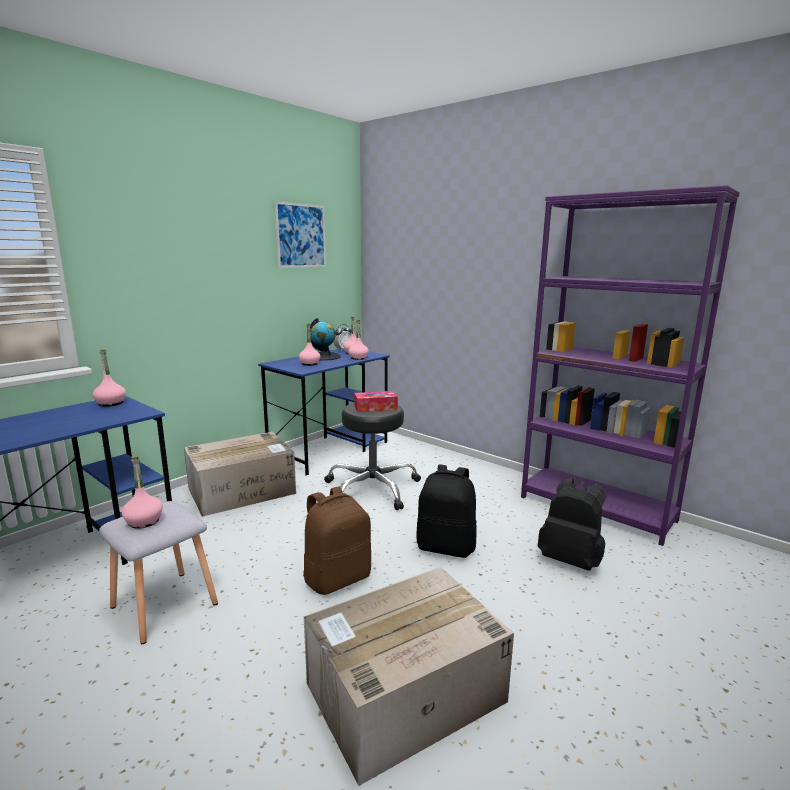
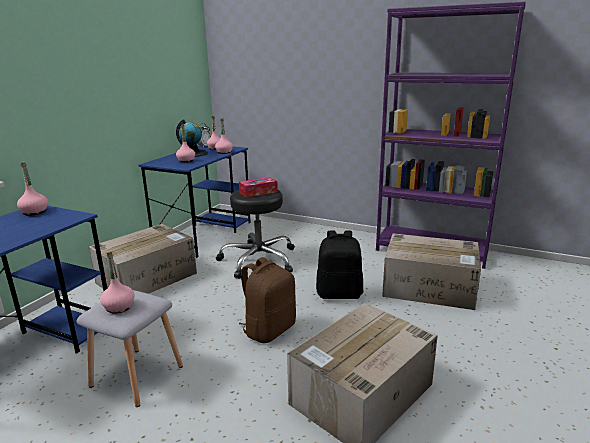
camera: 15 degrees left, 5 degrees up
picture [275,202,326,268] -> none
black backpack [538,478,607,571] -> cardboard box [382,233,481,310]

